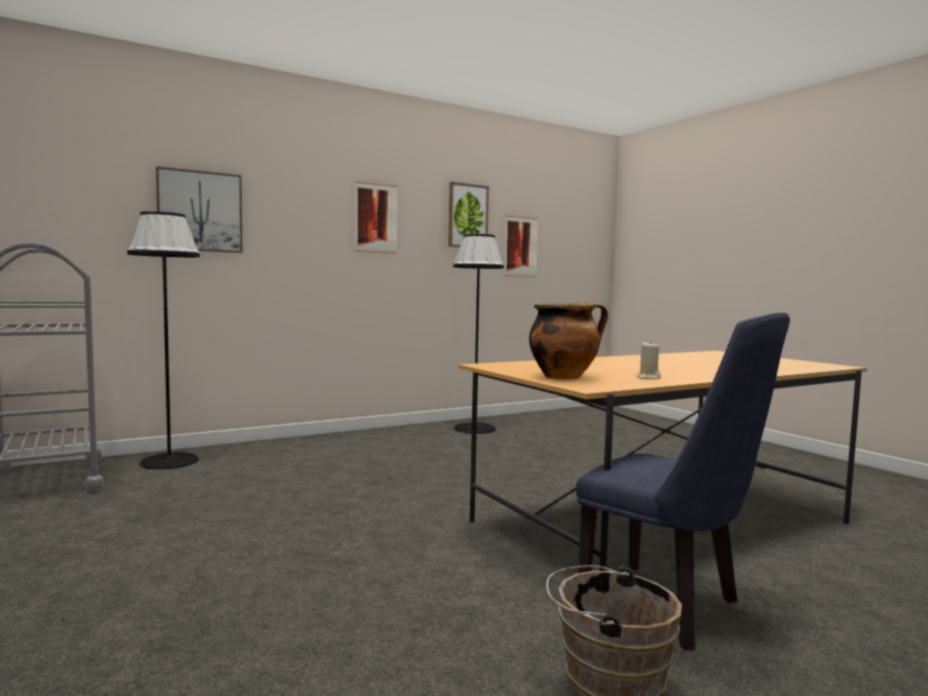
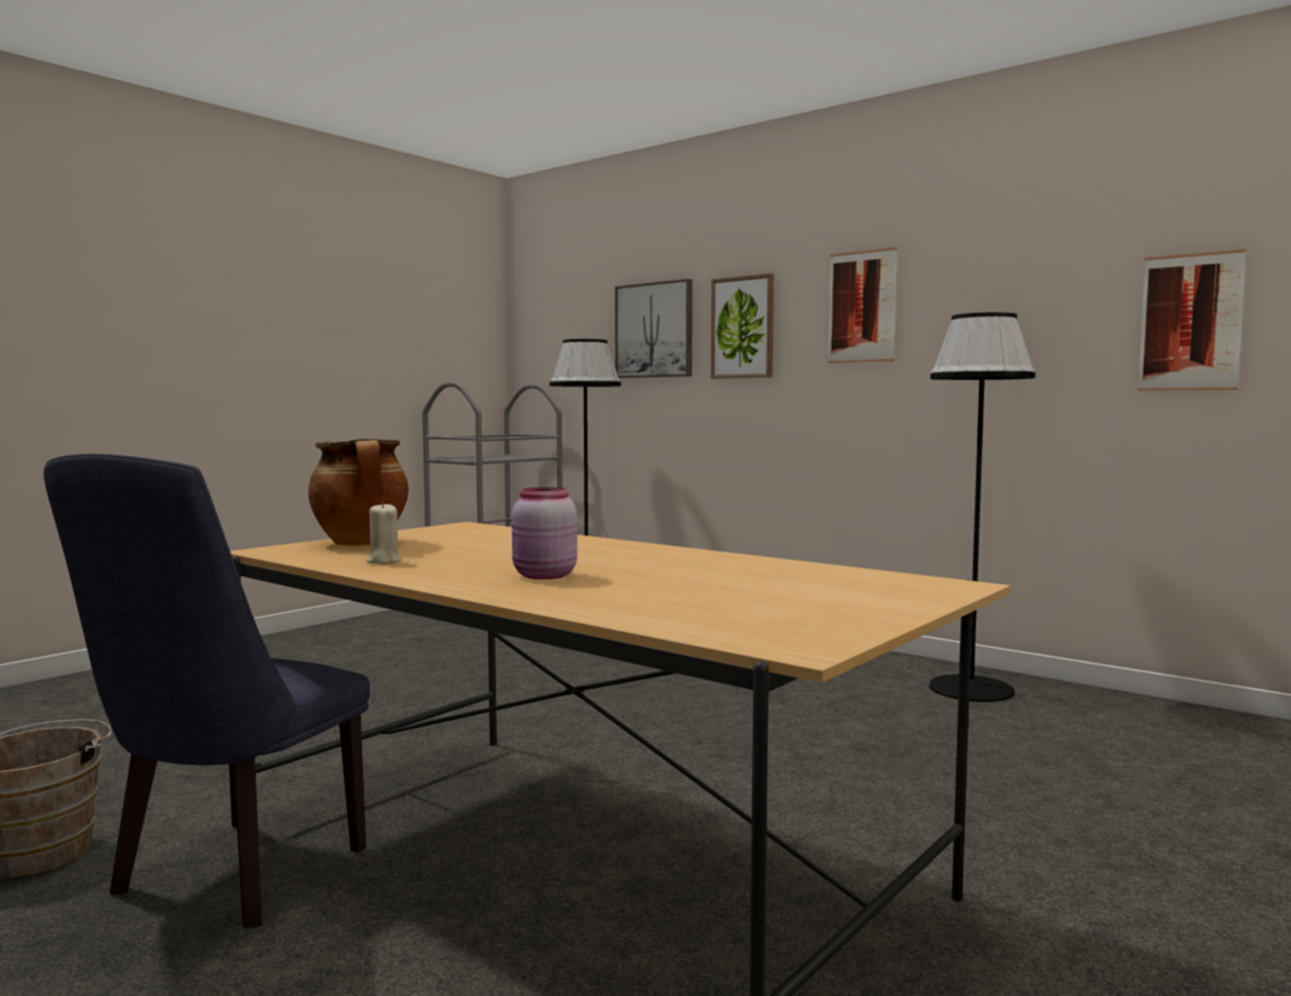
camera: 70 degrees right, 0 degrees up
picture [448,182,489,247] -> picture moved to [711,273,774,379]
none -> pink jar [512,487,577,580]

